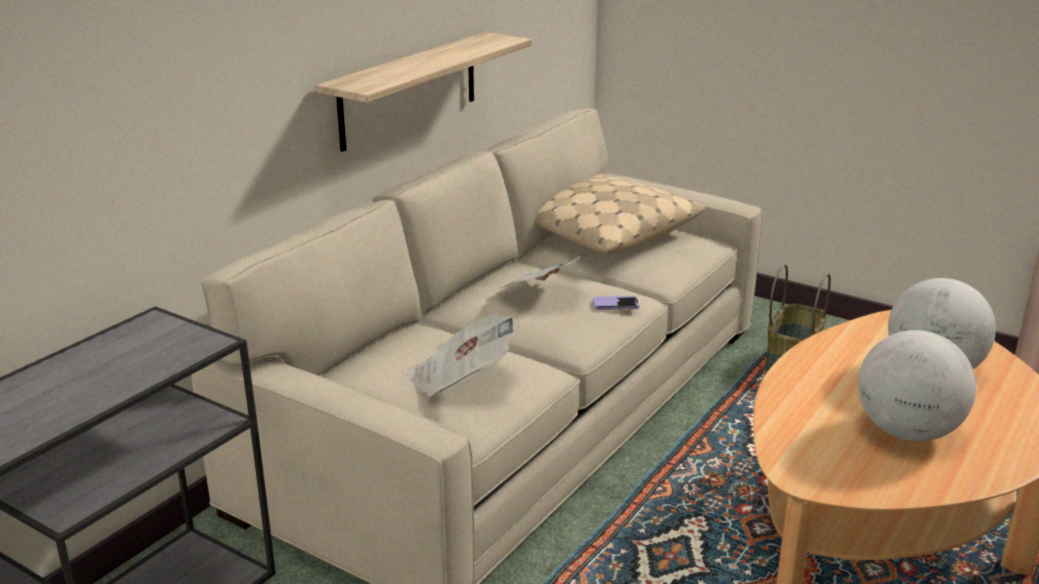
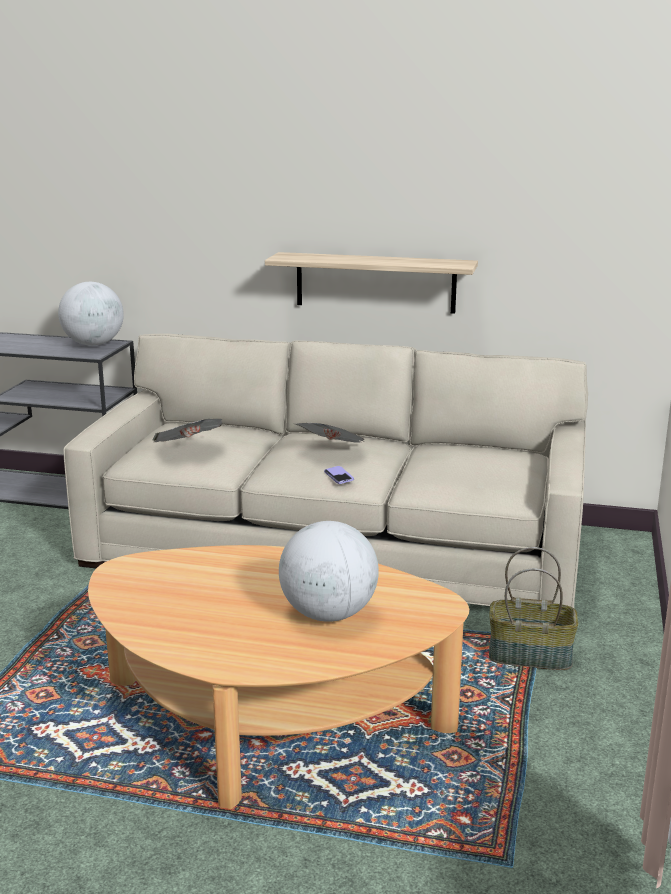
camera: 70 degrees right, 5 degrees down
beige pillow [536,174,705,254] -> none
globe [858,330,976,442] -> globe moved to [58,282,124,346]

